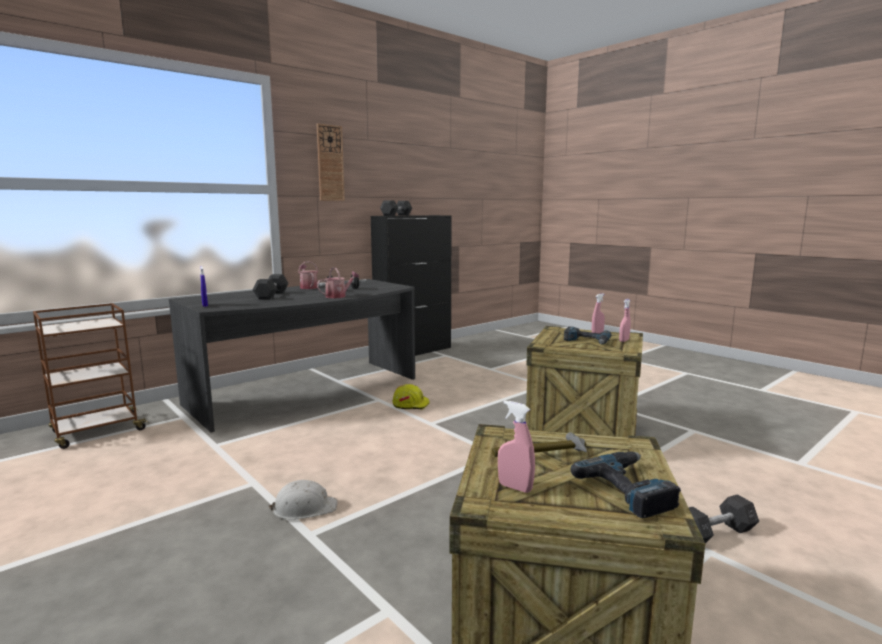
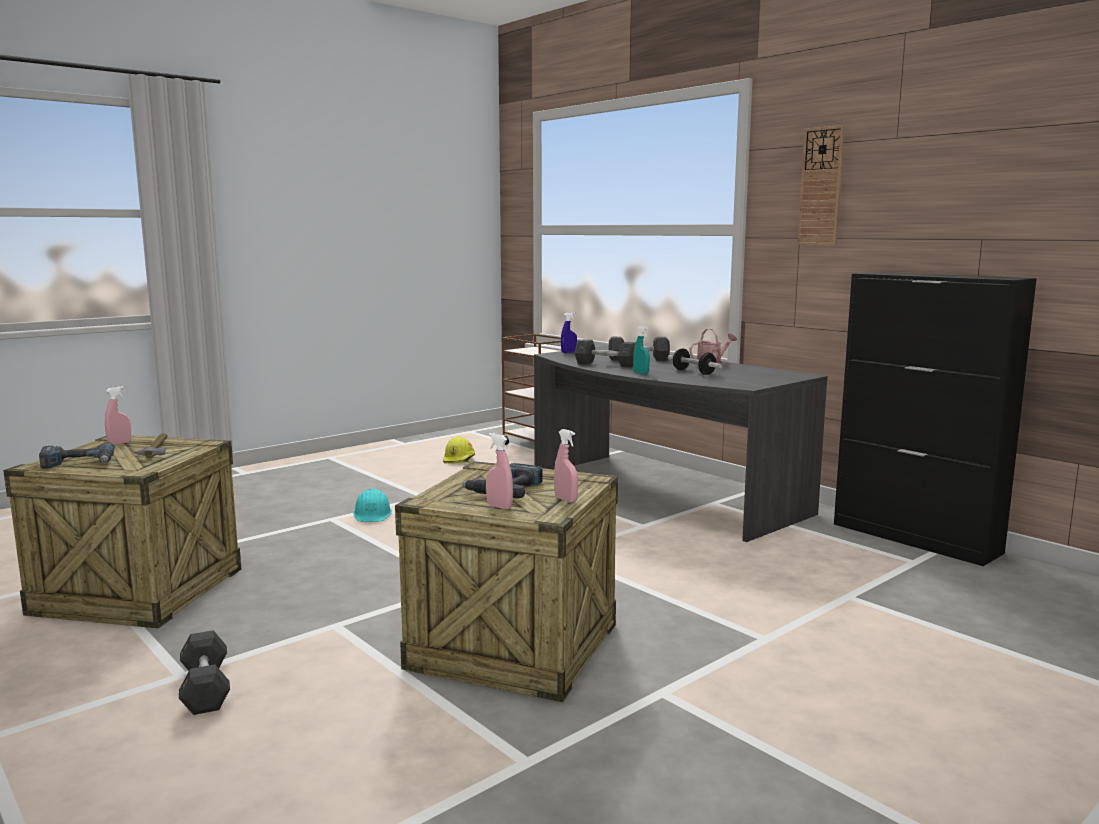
camera: 90 degrees right, 0 degrees up
white hard hat [268,480,337,520] -> turquoise hard hat [353,489,392,522]
watering can [317,267,359,298] -> turquoise spray bottle [633,326,650,374]
grey dumbbell [380,200,412,216] -> grey dumbbell moved to [575,339,636,367]
yellow hard hat [392,384,430,410] -> yellow hard hat moved to [443,436,475,464]

